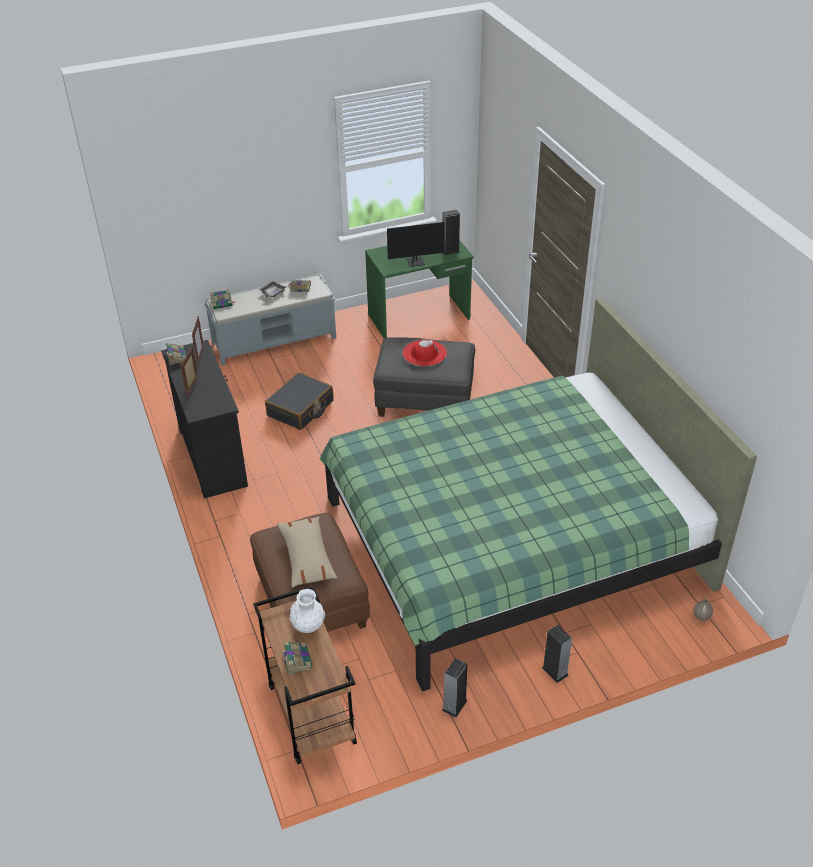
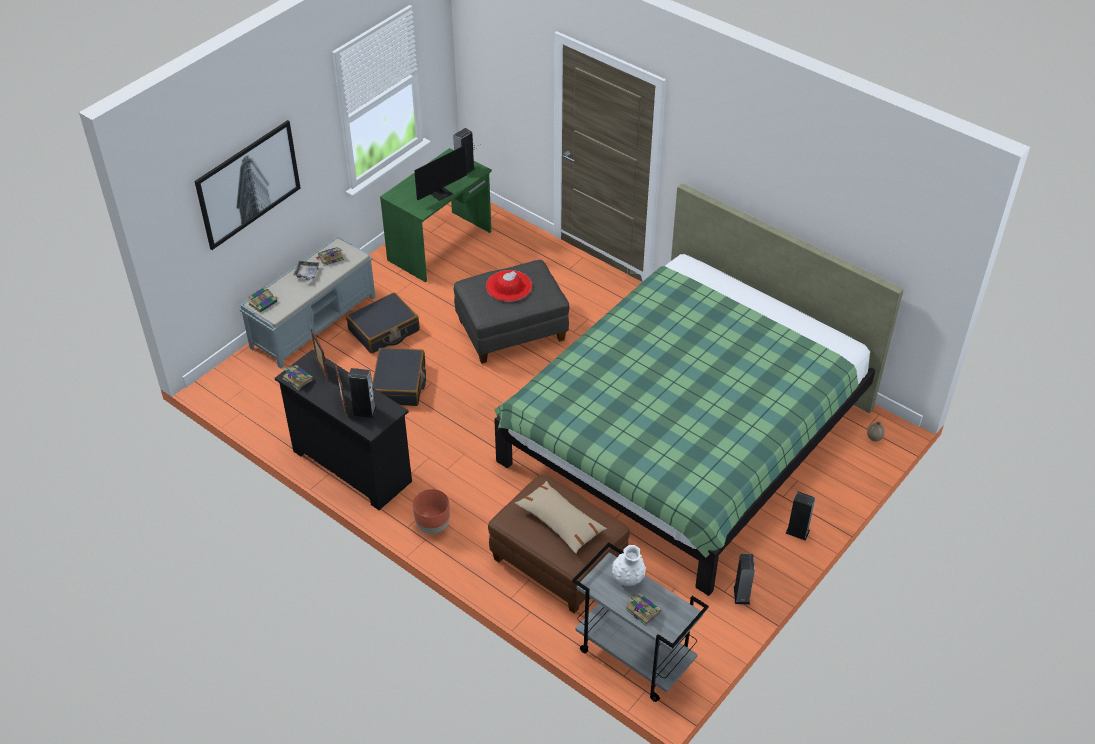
camera: 30 degrees left, 5 degrees up
brown cart [253,585,357,764] -> grey cart [572,543,709,702]
none -> picture [195,120,301,250]
none -> black suitcase [346,293,420,354]
none -> speaker [348,368,377,418]
none -> brown planter [413,489,450,534]

